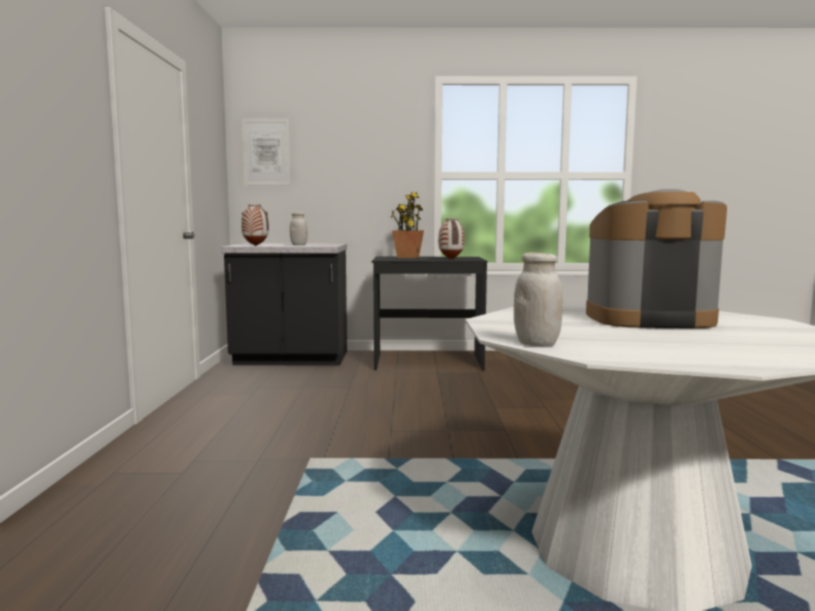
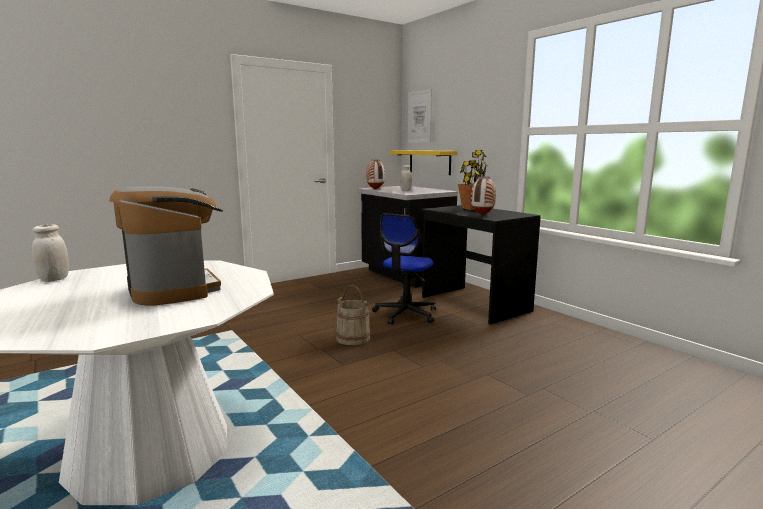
camera: 55 degrees right, 5 degrees up
none -> beige bucket [336,285,370,345]
none -> office chair [372,213,436,325]
none -> yellow shelf [389,150,458,175]

